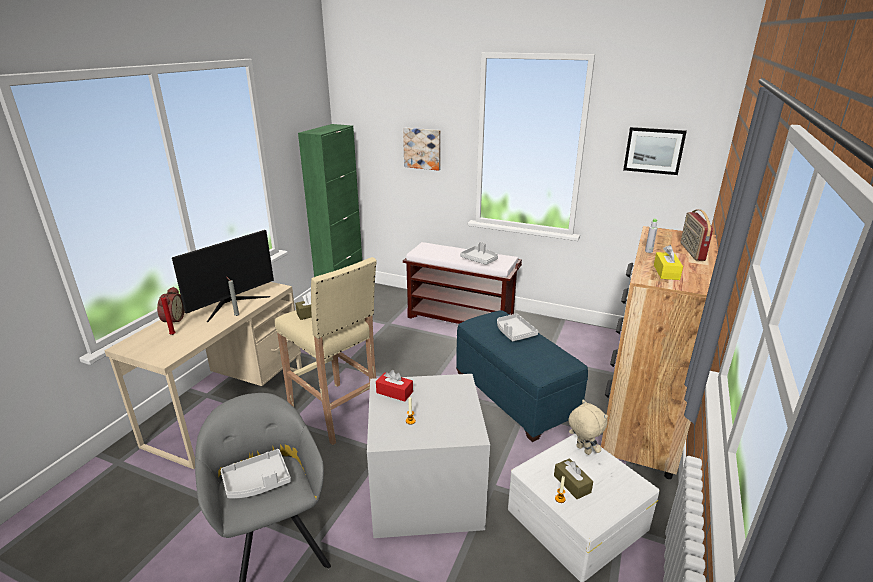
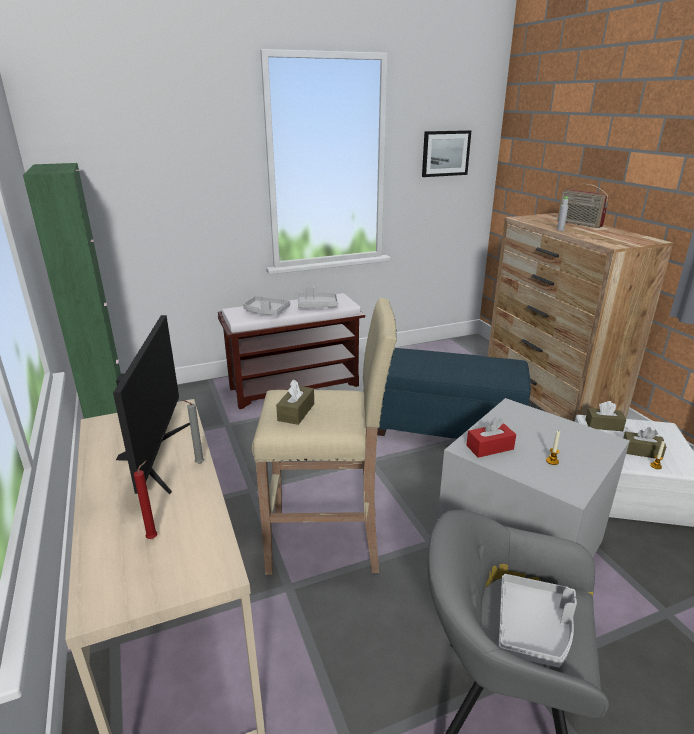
camera: 45 degrees left, 0 degrees up
alarm clock [157,287,184,323] -> none
picture [403,128,441,171] -> none
grey tray [497,313,538,341] -> grey tray moved to [243,296,290,315]
beige plush toy [568,400,608,455] -> brown tissue box [585,401,626,431]
yellow tissue box [654,245,683,280] -> none

